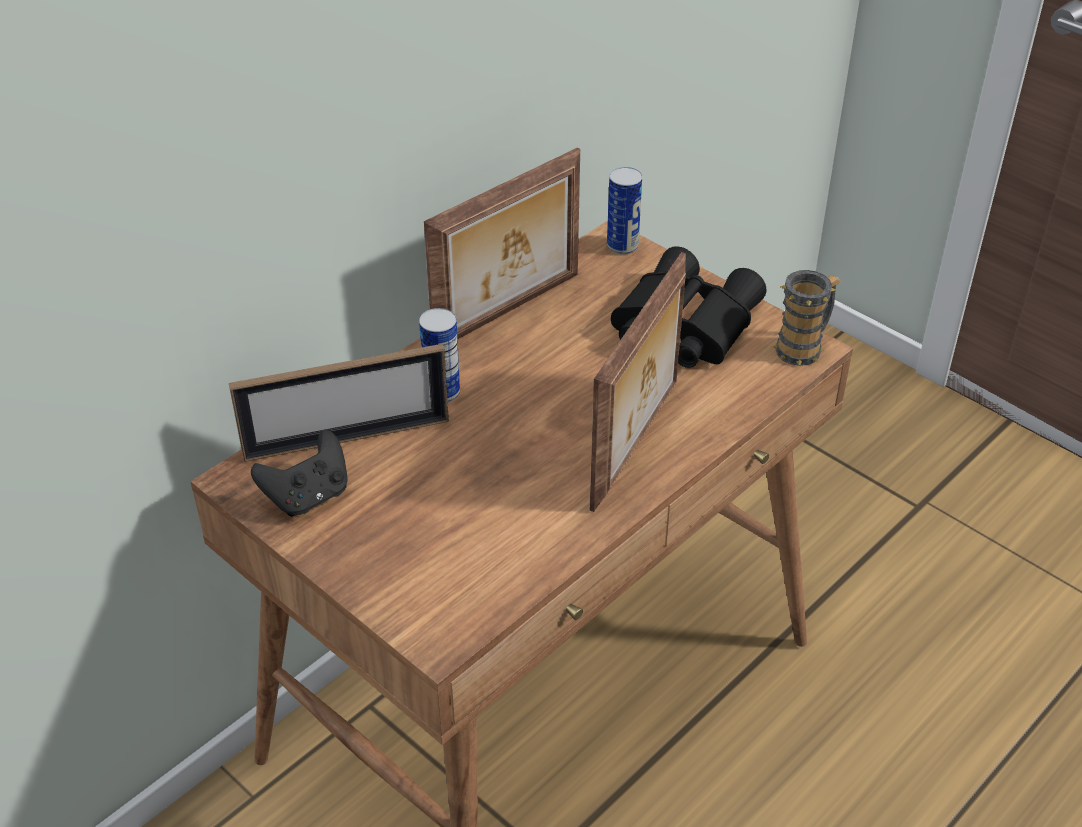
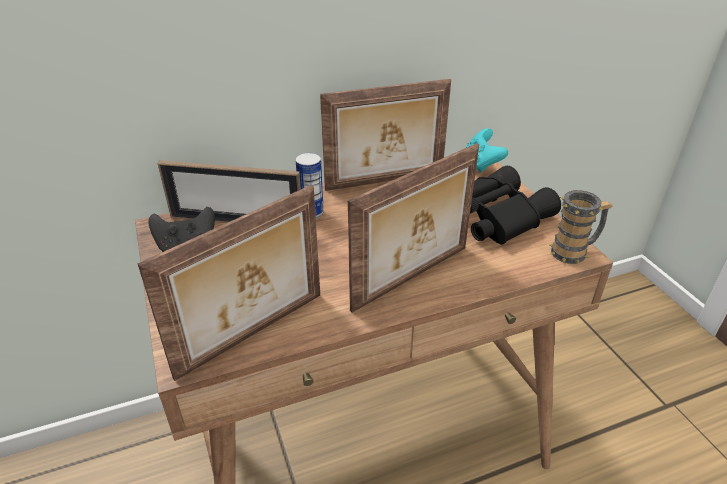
camera: 25 degrees right, 5 degrees down
can [607,167,642,255] -> turquoise game controller [465,128,508,173]
none -> picture frame [138,185,320,381]

